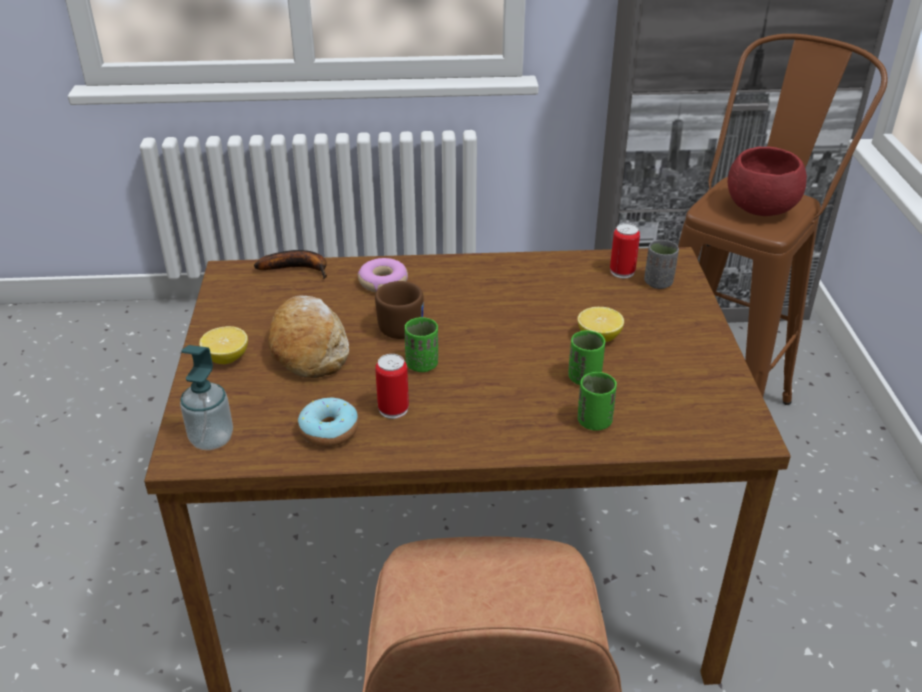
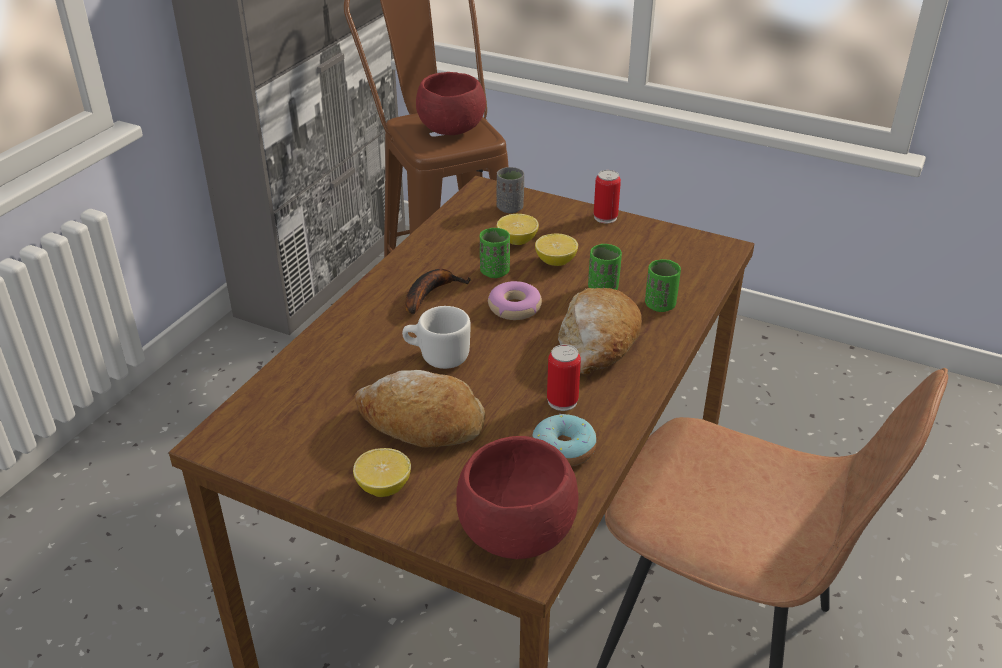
camera: 60 degrees left, 0 degrees up
soap dispenser [180,345,233,450] -> red bowl [456,436,579,559]
banana [254,250,327,279] -> banana moved to [405,269,471,314]
donut [357,258,408,292] -> donut moved to [488,281,542,320]
brown mug [375,281,424,339] -> white mug [402,306,471,369]
green cup [405,317,438,372] -> green cup moved to [480,228,510,278]
can [610,223,640,278] -> can moved to [594,170,621,223]
none -> lemon [497,214,539,245]
none -> bread [558,288,642,374]

